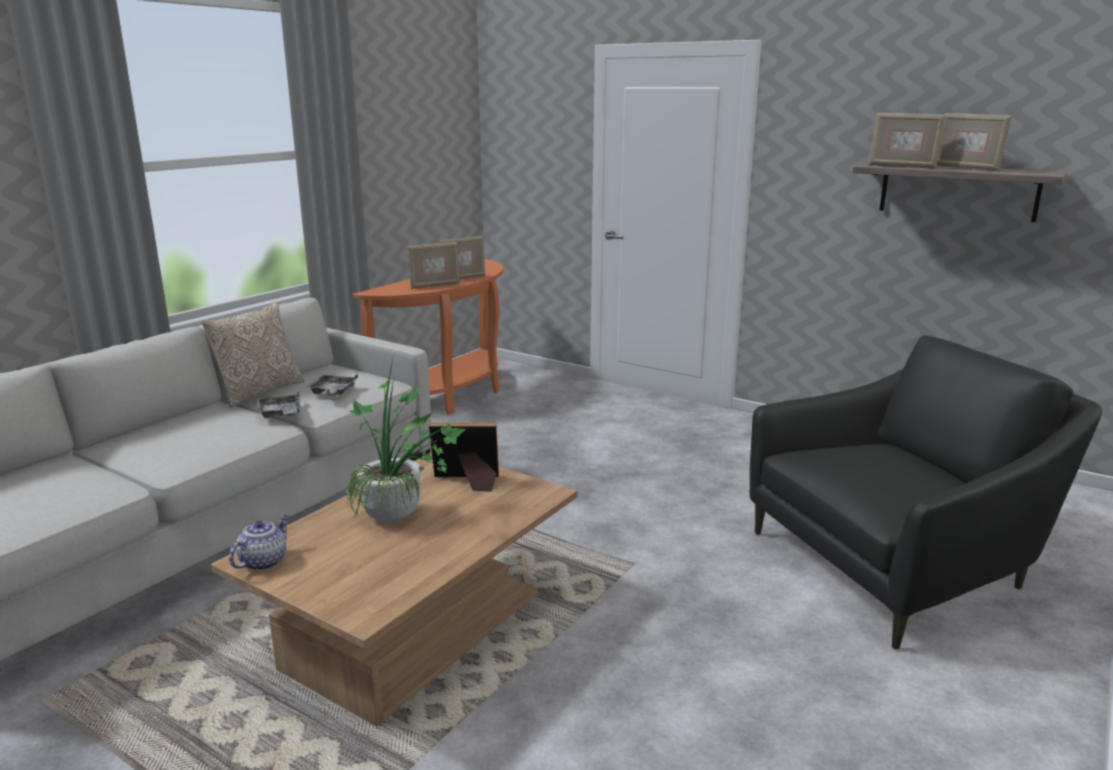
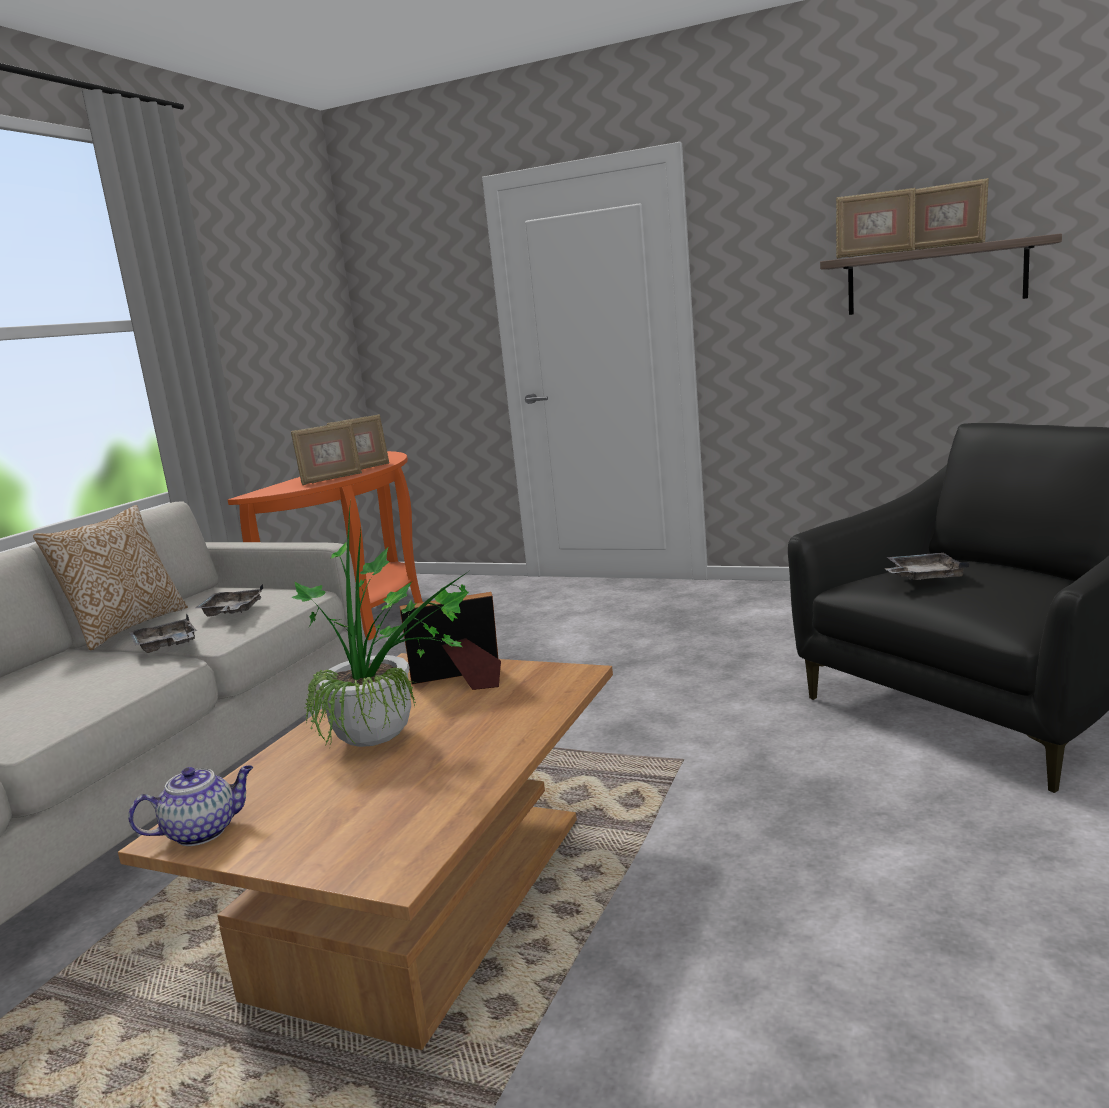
camera: 10 degrees left, 5 degrees down
teapot [229,515,289,571] -> teapot turned 45 degrees clockwise [128,765,253,846]
none -> grey tray [884,553,969,580]

